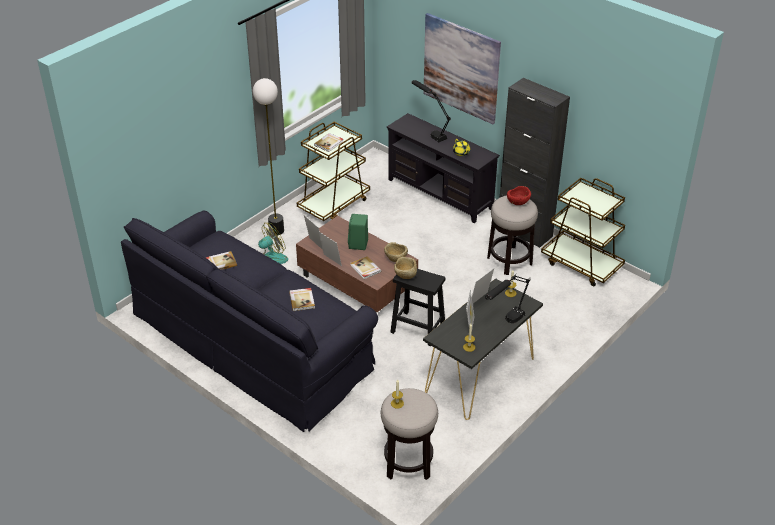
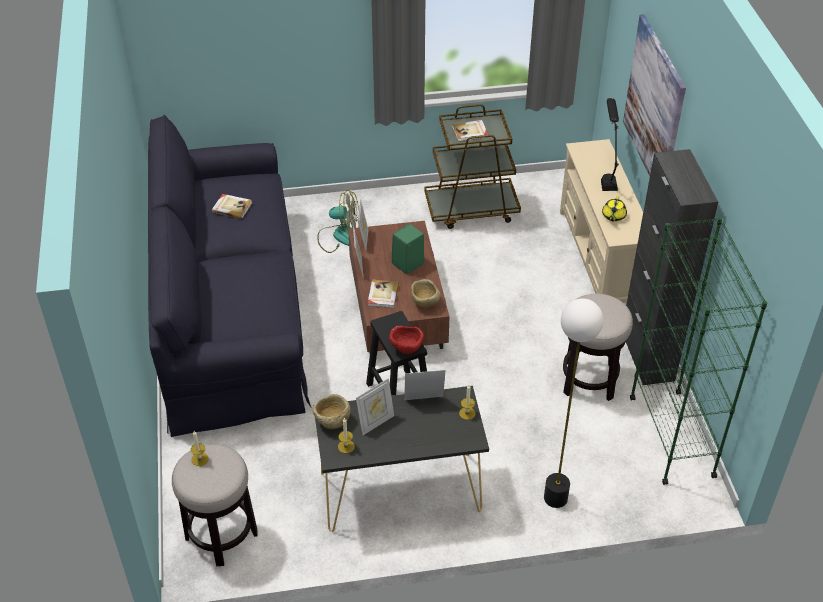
camera: 40 degrees right, 5 degrees up
floor lamp [253,78,284,235] -> floor lamp moved to [544,298,604,508]
book [289,288,315,311] -> none
black tv stand [387,113,500,223] -> beige tv stand [560,139,643,303]
beige bowl [394,257,417,279] -> beige bowl moved to [313,394,351,429]
black table lamp [485,274,531,323] -> none
red bowl [507,186,531,205] -> red bowl moved to [389,326,424,354]
brown cart [541,178,625,286] -> green bookcase [630,217,767,485]

